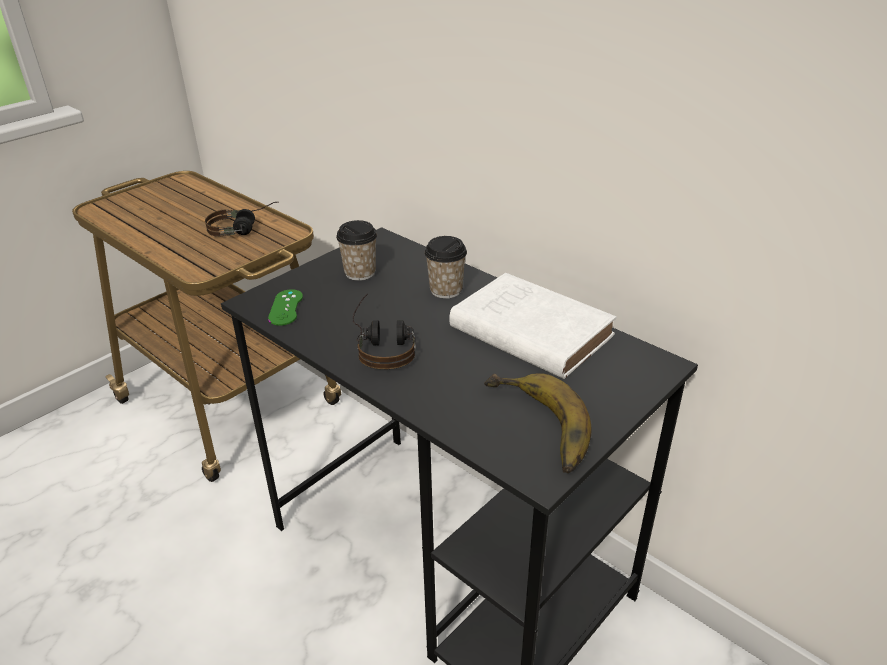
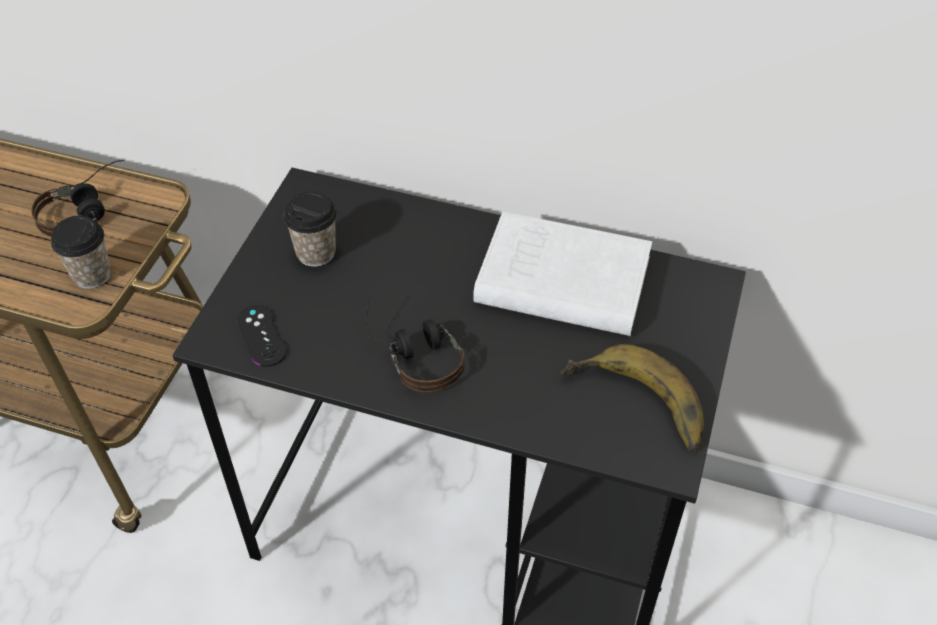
camera: 25 degrees left, 15 degrees up
green game controller [268,289,303,326] -> black game controller [237,305,287,367]
cup [424,236,467,299] -> cup moved to [51,216,111,289]

